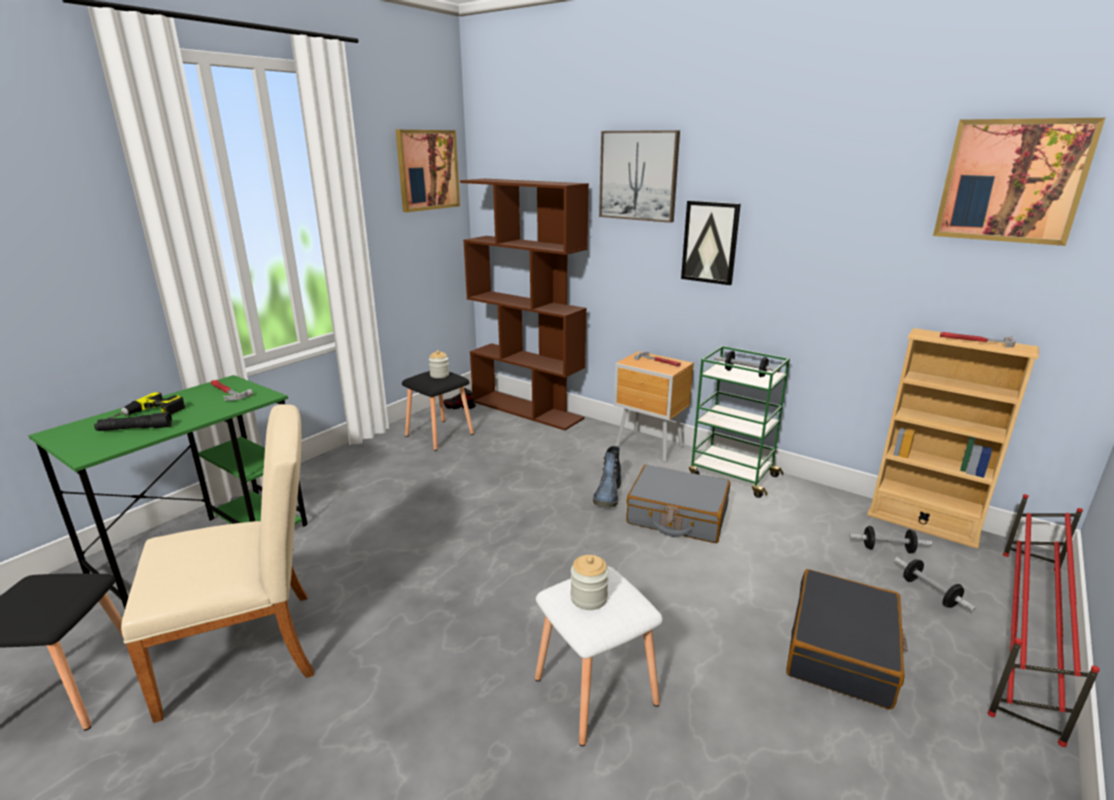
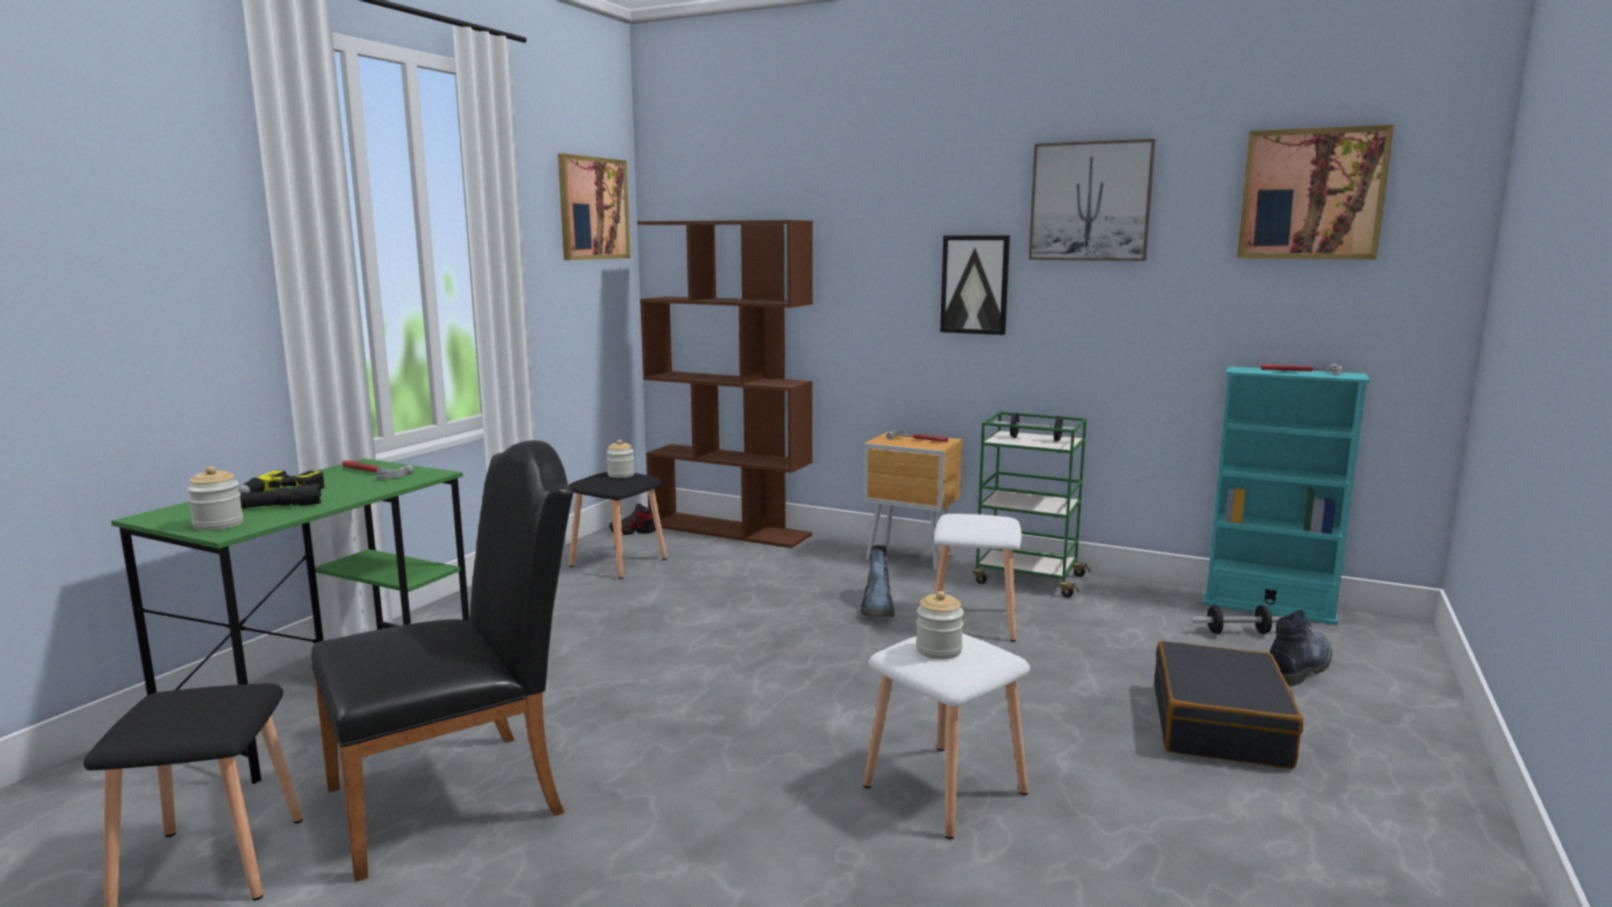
camera: 10 degrees left, 10 degrees down
beige chair [121,404,314,723] -> black chair [311,440,573,882]
picture [599,130,680,223] -> picture moved to [1029,139,1156,261]
grey suitcase [626,465,730,543] -> white stool [934,514,1022,642]
beige bookcase [867,328,1039,549] -> turquoise bookcase [1203,366,1370,625]
dumbbell [894,557,976,612] -> boot [1270,610,1332,686]
red shoe rack [987,494,1100,747] -> none
none -> jar [187,466,243,531]

